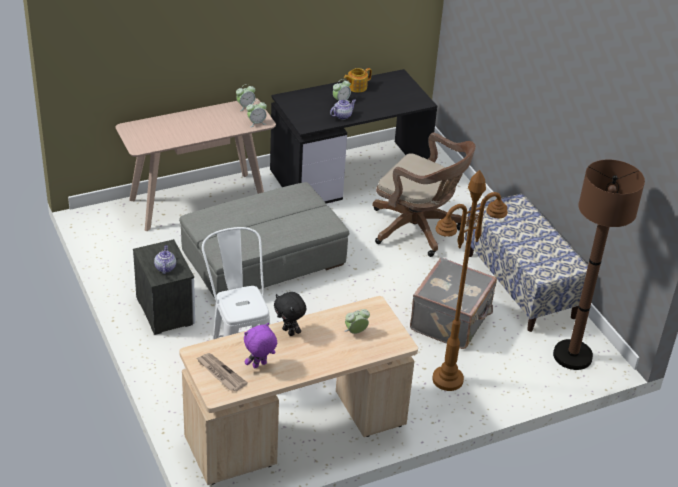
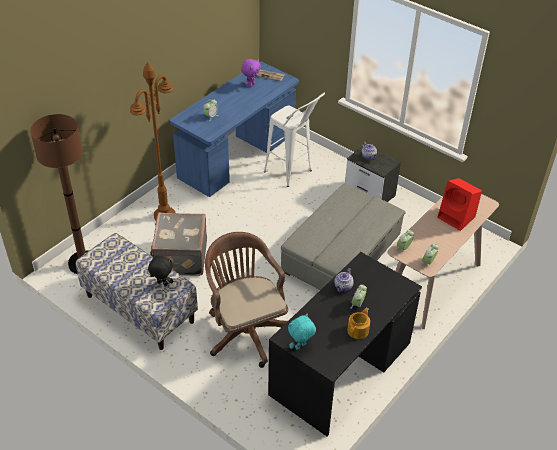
camera: 155 degrees right, 5 degrees up
beige desk [179,296,418,485] -> blue desk [170,62,299,197]
black plush toy [274,292,307,336] -> black plush toy moved to [148,255,173,286]
brown office chair [372,132,476,257] -> brown office chair turned 60 degrees clockwise [205,232,288,368]
none -> turquoise plush toy [288,314,316,350]
none -> red speaker [437,178,482,231]

